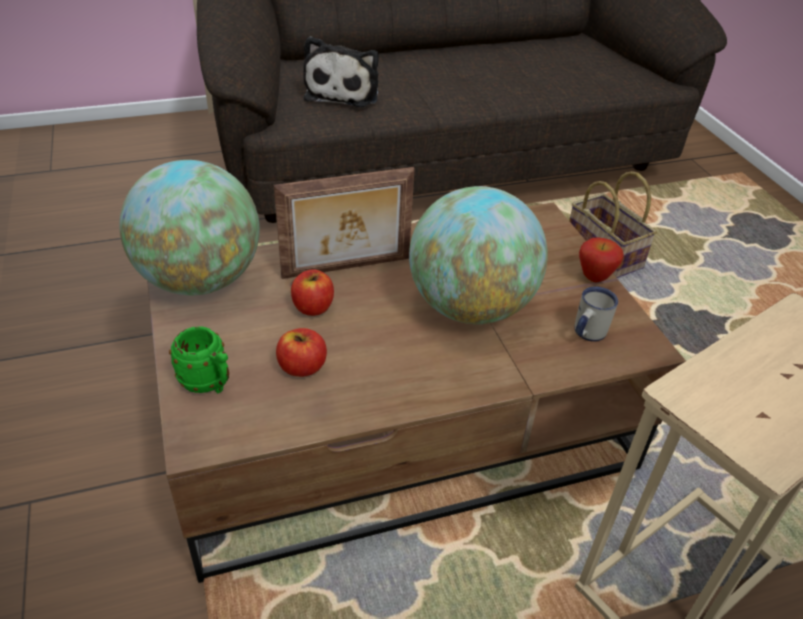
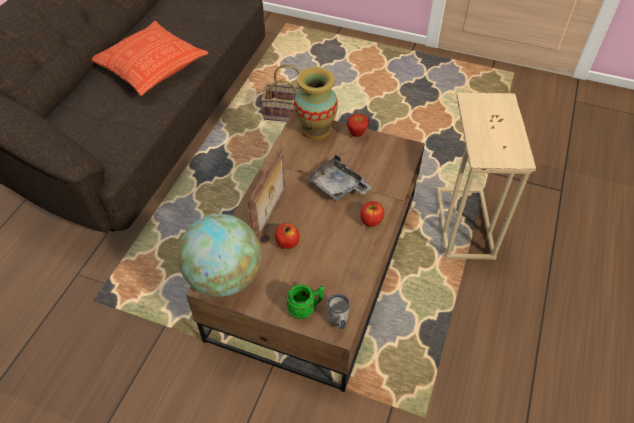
camera: 50 degrees left, 10 degrees up
apple [276,328,327,377] -> apple moved to [360,201,384,227]
plush toy [303,36,379,107] -> none
globe [409,186,548,324] -> grey tray [306,154,372,201]
white mug [574,286,618,342] -> white mug moved to [327,294,350,329]
none -> orange pillow [92,21,208,96]
none -> vase [294,67,338,140]

